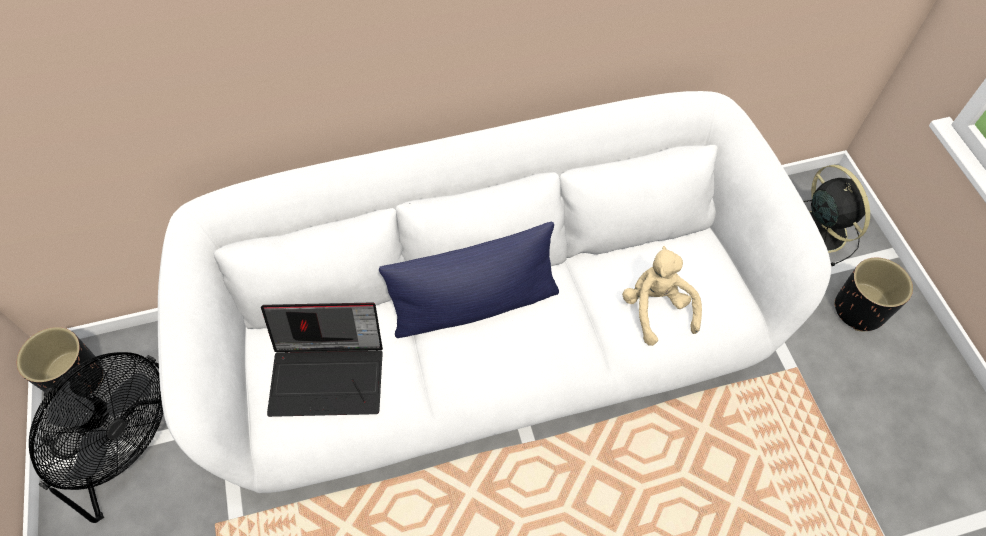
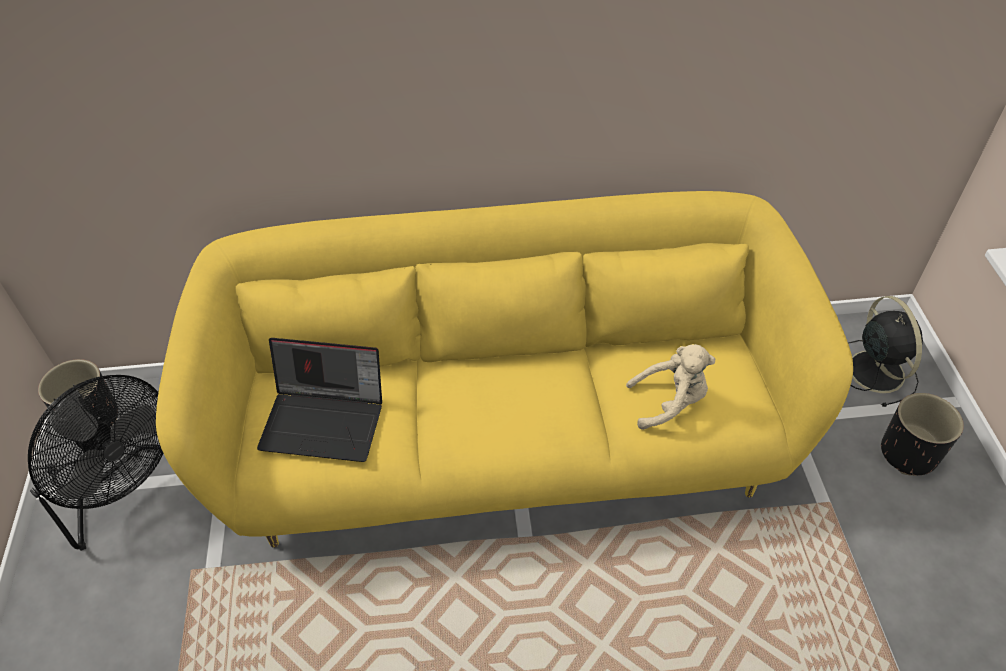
camera: 10 degrees right, 10 degrees down
white sofa [158,91,831,493] -> yellow sofa [156,191,853,548]
blue pillow [379,222,559,338] -> none
beige plush toy [622,246,702,346] -> beige plush toy turned 90 degrees clockwise [626,344,715,430]

